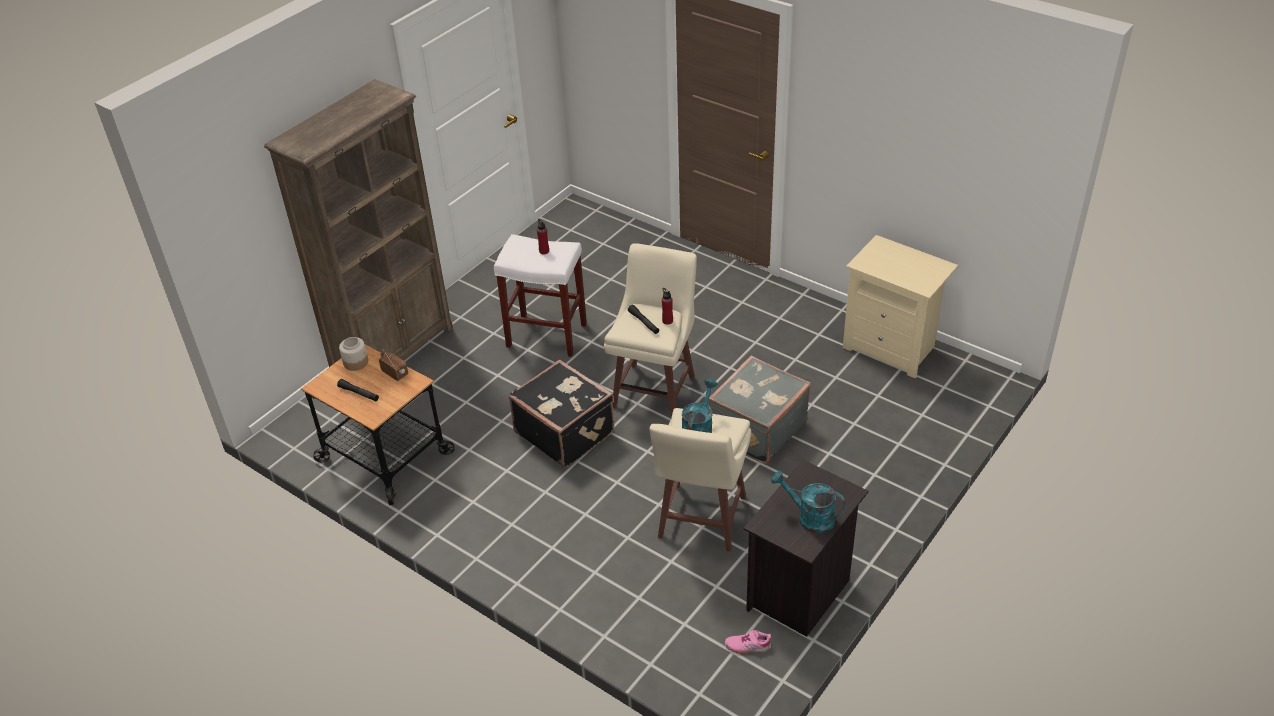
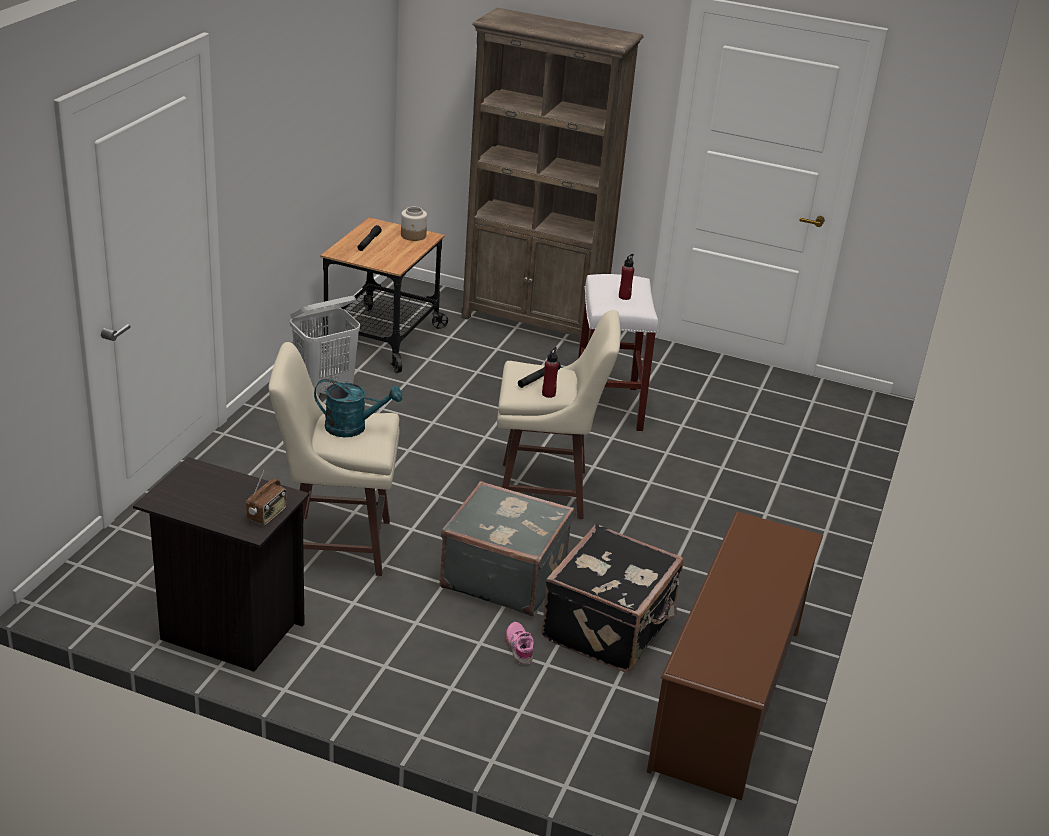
camera: 70 degrees right, 10 degrees down
radio [379,350,409,381] -> radio moved to [246,469,287,526]
black suitcase [509,360,614,468] -> black suitcase moved to [542,524,684,672]
pink shoe [725,630,771,654] -> pink shoe moved to [505,622,534,665]
turquoise watering can [771,471,846,534] -> none
beige nightstand [843,235,958,378] -> brown shoe rack [647,512,823,801]
none -> white laundry basket [290,296,360,397]

